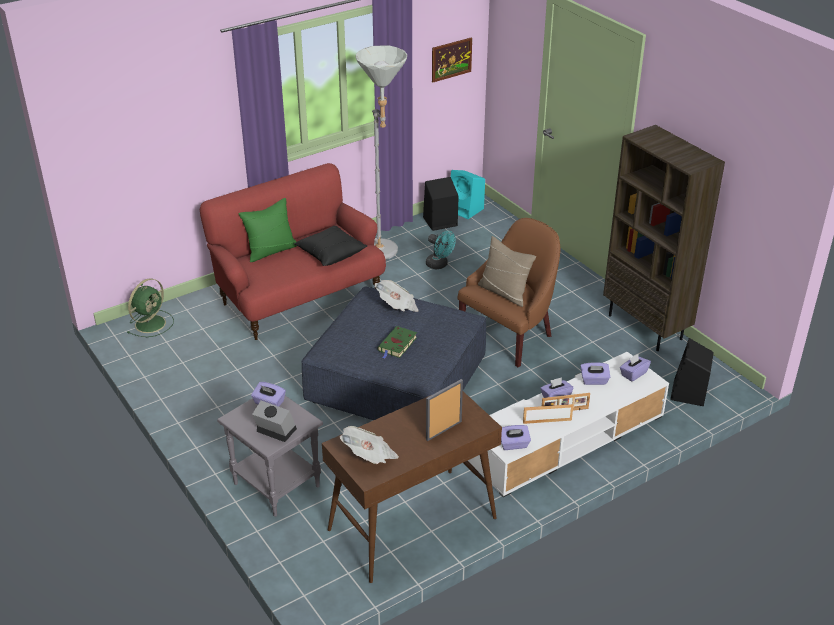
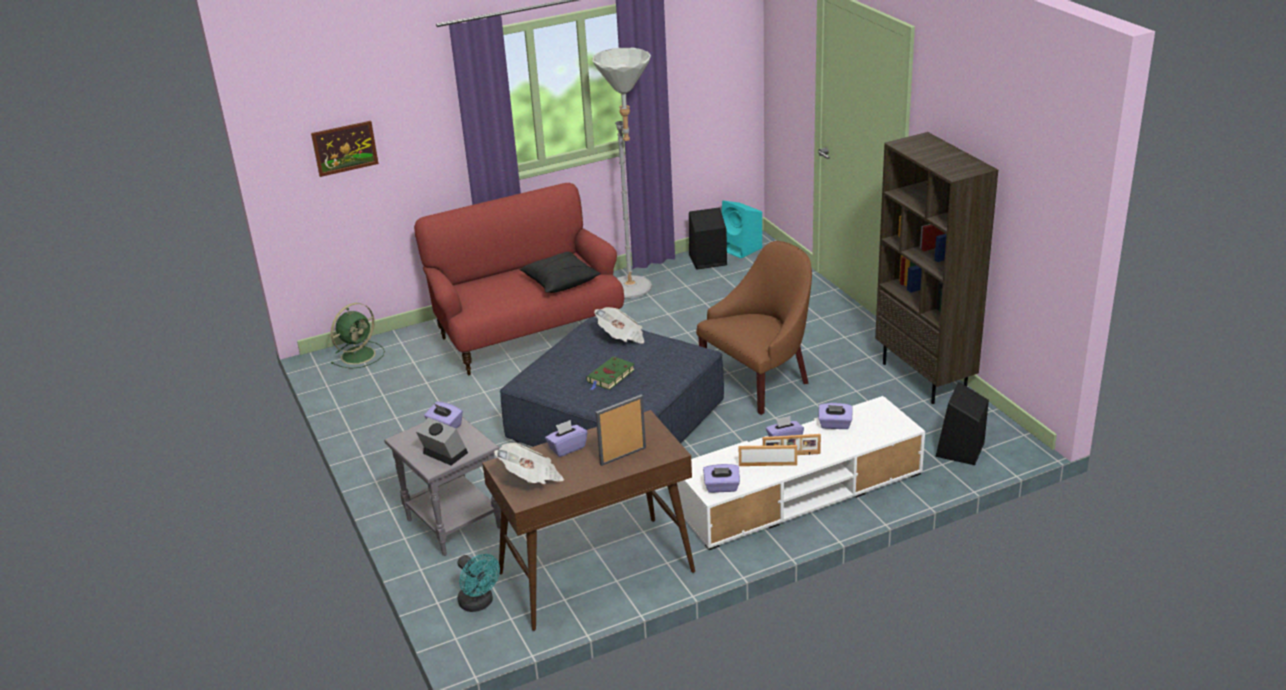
camera: 10 degrees right, 5 degrees down
green pillow [239,198,297,262] -> none
turquoise fan [426,231,456,269] -> turquoise fan moved to [457,554,500,612]
picture [432,38,472,82] -> picture moved to [311,121,379,177]
beige pillow [478,236,536,307] -> none
purple tissue box [620,354,651,382] -> purple tissue box moved to [545,420,588,457]

